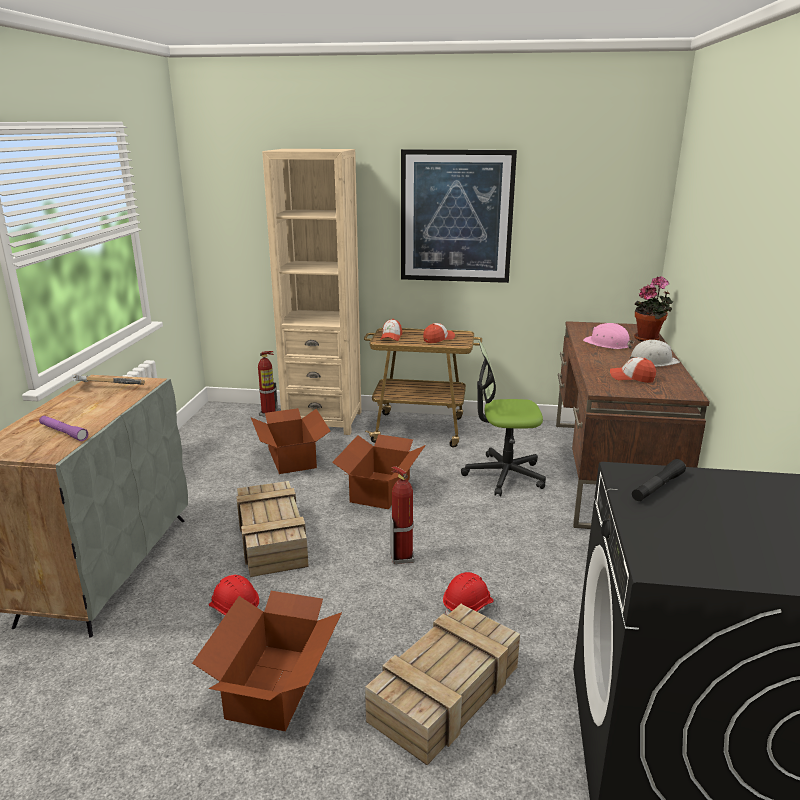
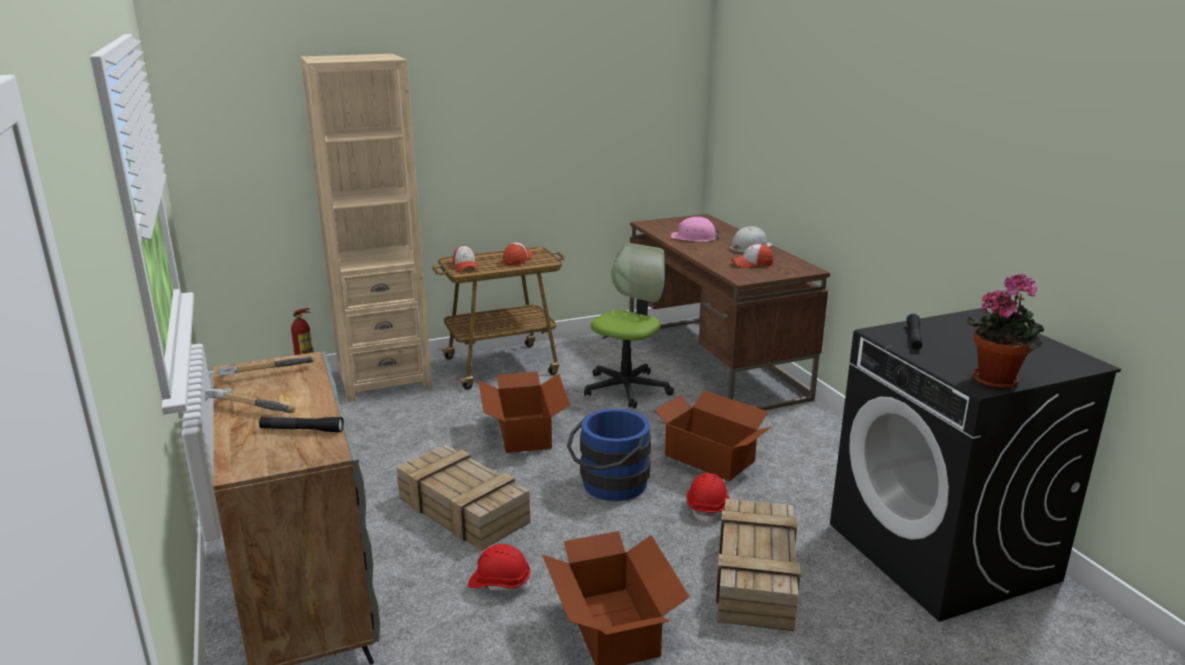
camera: 30 degrees left, 0 degrees up
purple flashlight [39,416,88,441] -> black flashlight [259,417,344,432]
cardboard box [251,408,330,474] -> cardboard box moved to [654,390,771,481]
fire extinguisher [390,466,415,564] -> blue bucket [567,409,651,501]
picture [401,149,517,283] -> none
office chair [461,341,546,496] -> office chair turned 150 degrees clockwise [584,243,674,409]
potted plant [634,276,673,341] -> potted plant moved to [967,273,1044,389]
none -> hammer [204,388,295,413]

